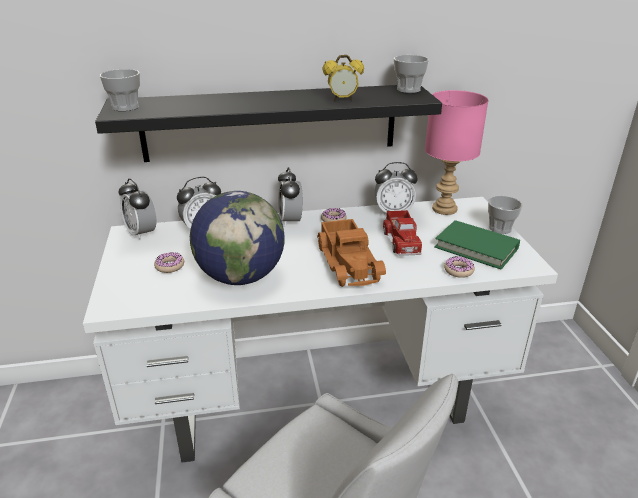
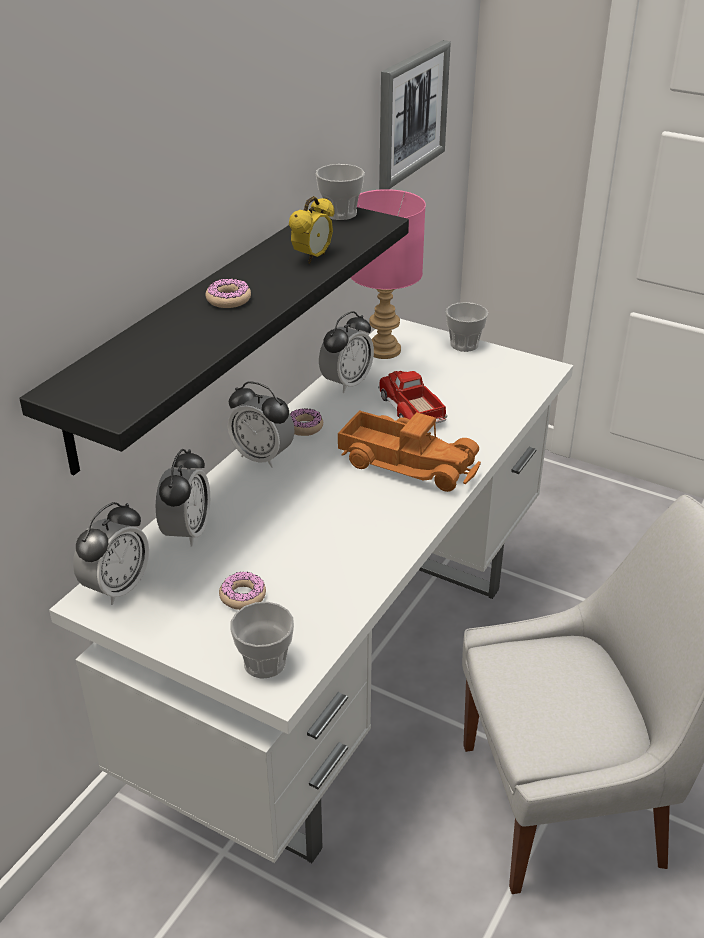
camera: 50 degrees left, 5 degrees up
cup [100,69,140,111] -> cup moved to [230,602,294,679]
alarm clock [119,179,156,240] -> alarm clock turned 60 degrees counterclockwise [73,502,149,605]
globe [190,191,285,285] -> none
toy truck [383,210,422,256] -> toy truck turned 150 degrees counterclockwise [378,371,447,424]
green book [434,220,520,270] -> none
donut [444,257,475,278] -> donut moved to [205,279,251,308]
none -> picture [379,40,451,189]

